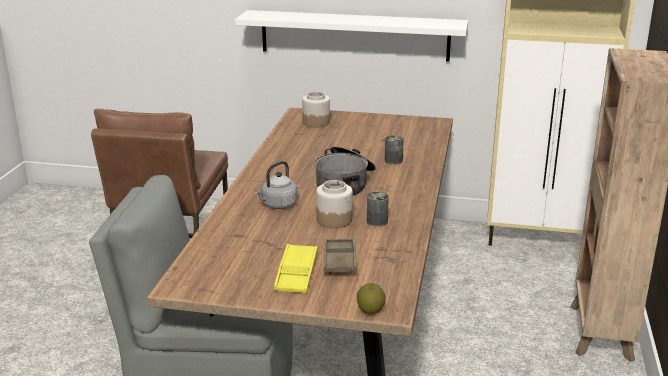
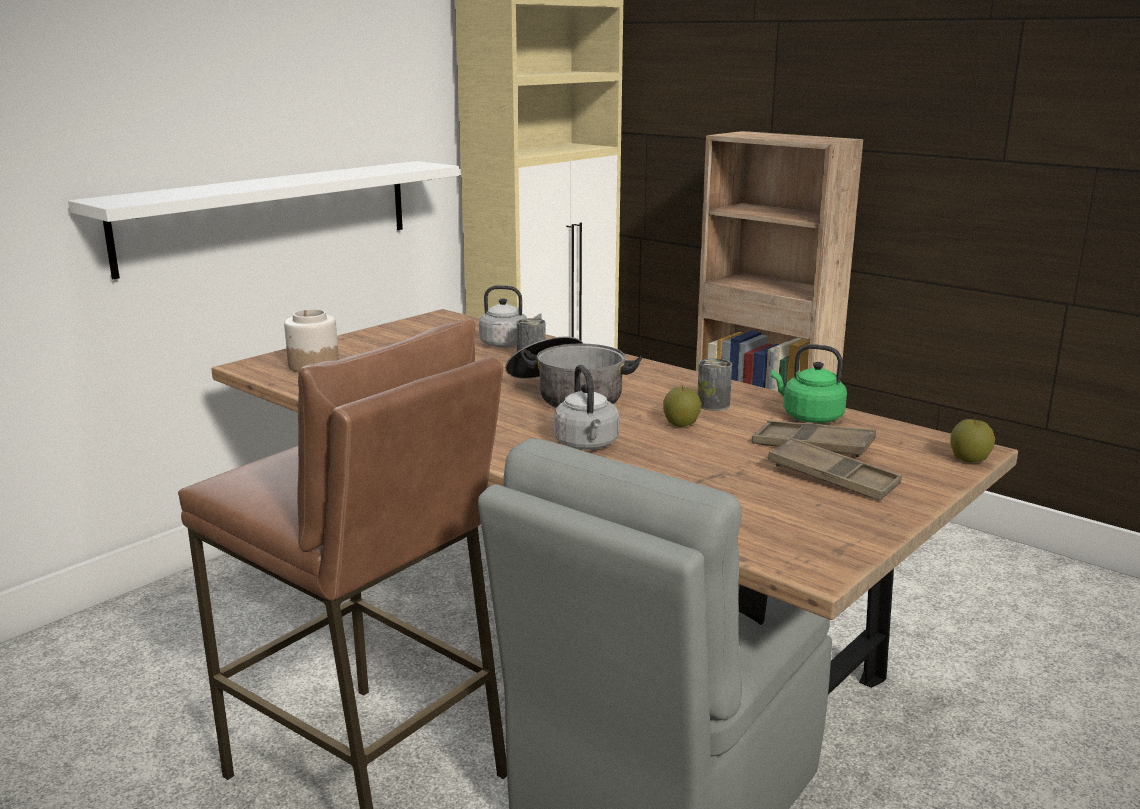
camera: 60 degrees left, 5 degrees down
yellow tray [274,244,318,293] -> brown tray [768,438,902,501]
jar [316,180,353,228] -> apple [663,385,702,427]
none -> grey kettle [479,285,542,348]
none -> green kettle [771,344,847,423]

